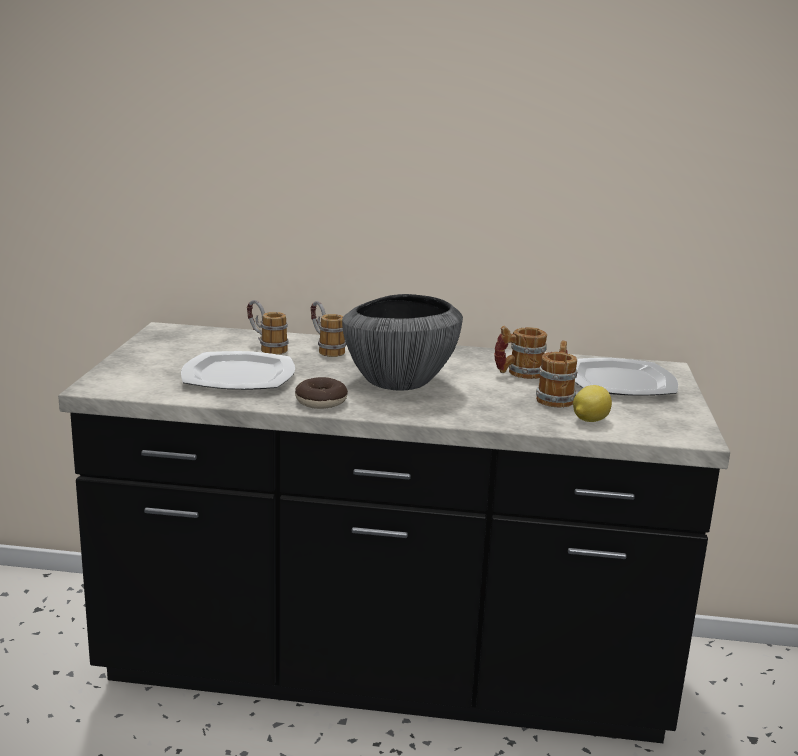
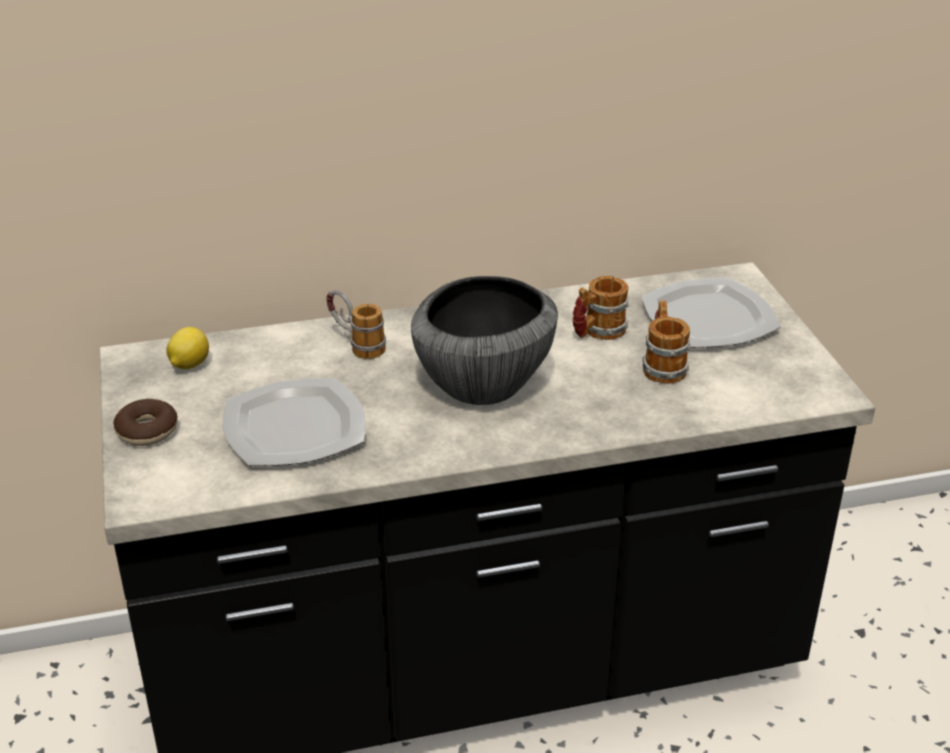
camera: 20 degrees left, 15 degrees up
mug [247,300,288,355] -> none
donut [295,377,348,409] -> donut moved to [113,399,178,446]
lemon [573,385,612,422] -> lemon moved to [166,327,209,369]

